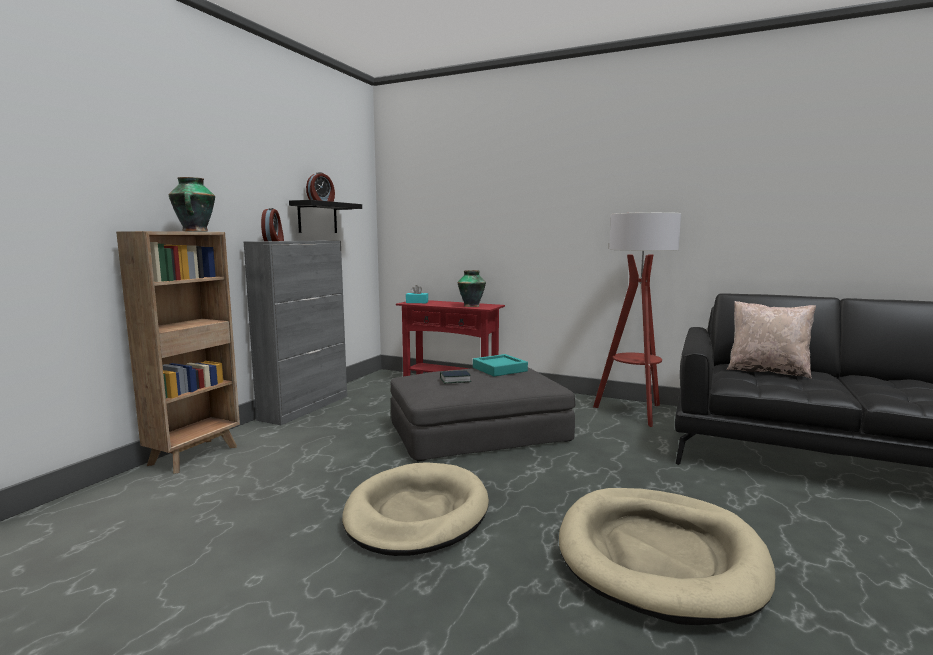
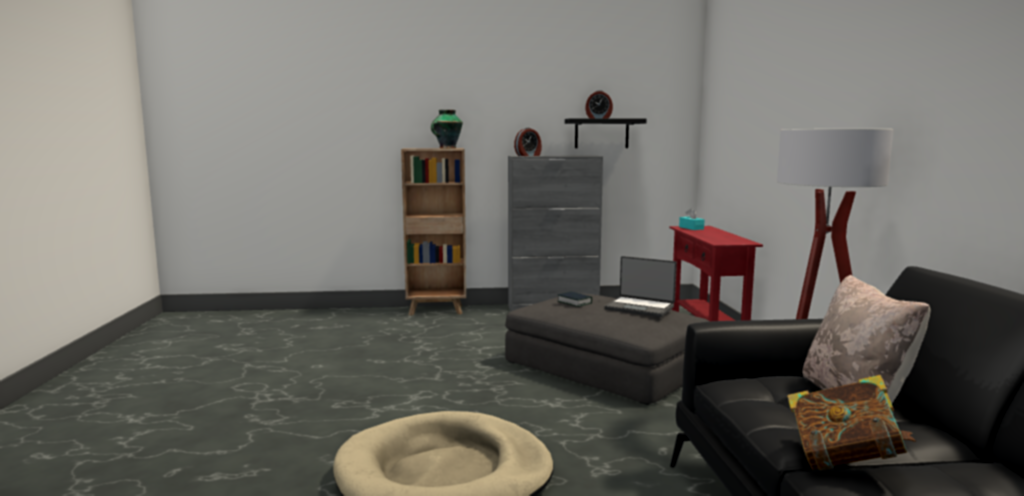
camera: 60 degrees right, 0 degrees up
beige dog bed [342,462,489,556] -> none
vase [458,270,486,307] -> none
turquoise tray [473,354,528,377] -> laptop [605,256,677,317]
none -> book [787,375,916,470]

